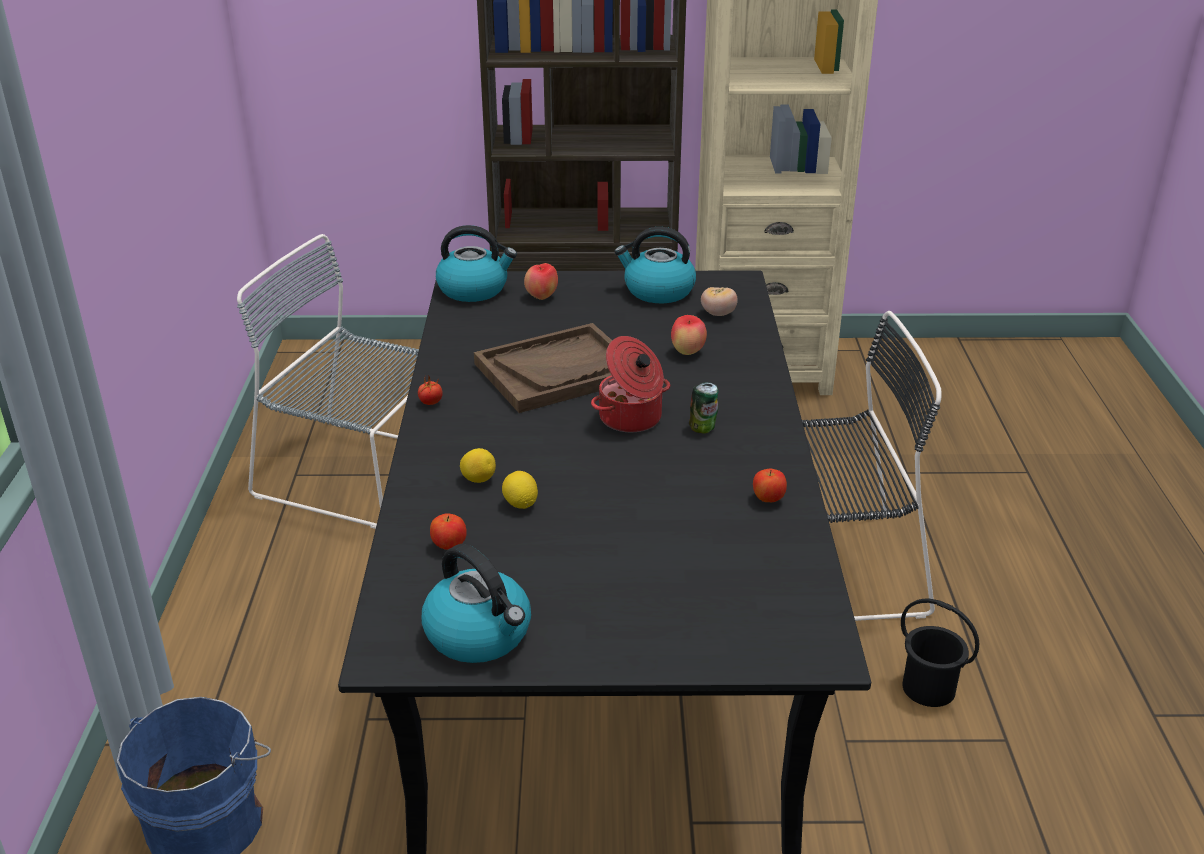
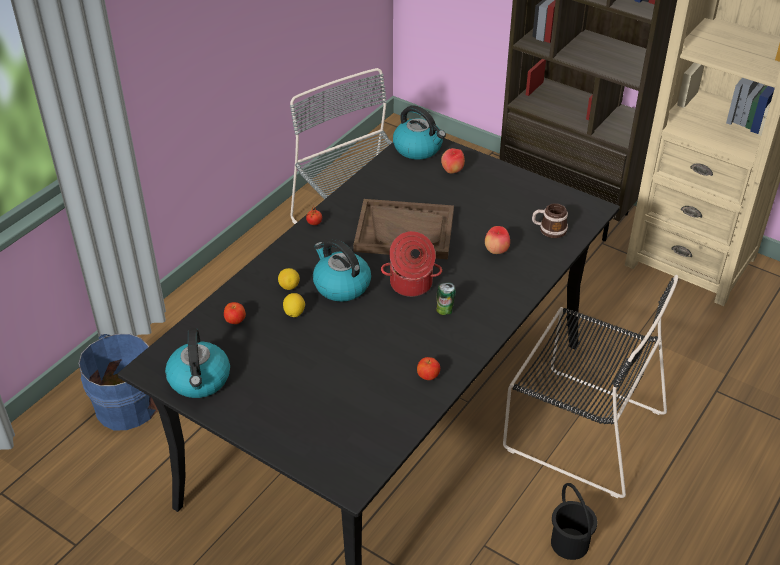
camera: 35 degrees right, 10 degrees up
kettle [614,227,696,303] -> kettle moved to [313,239,371,302]
tomato [701,287,738,316] -> mug [532,203,568,238]

